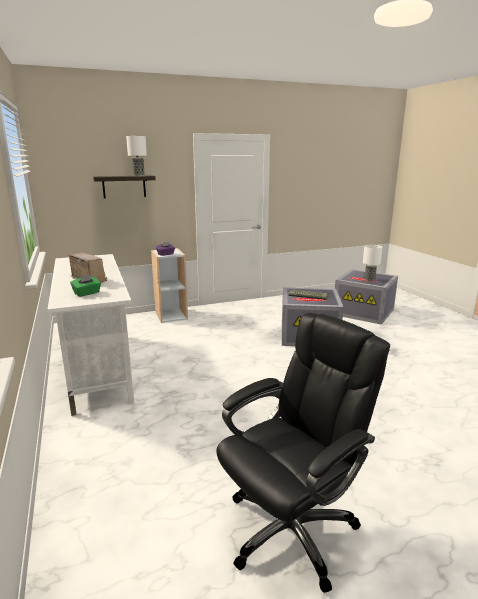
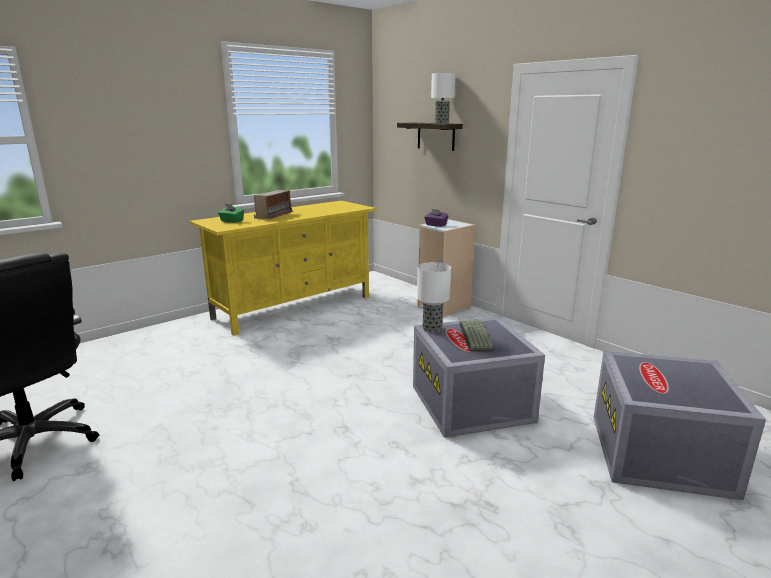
camera: 70 degrees right, 0 degrees up
white dresser [48,254,134,416] -> yellow dresser [189,201,376,336]
table lamp [363,245,383,282] -> table lamp moved to [417,262,451,333]

